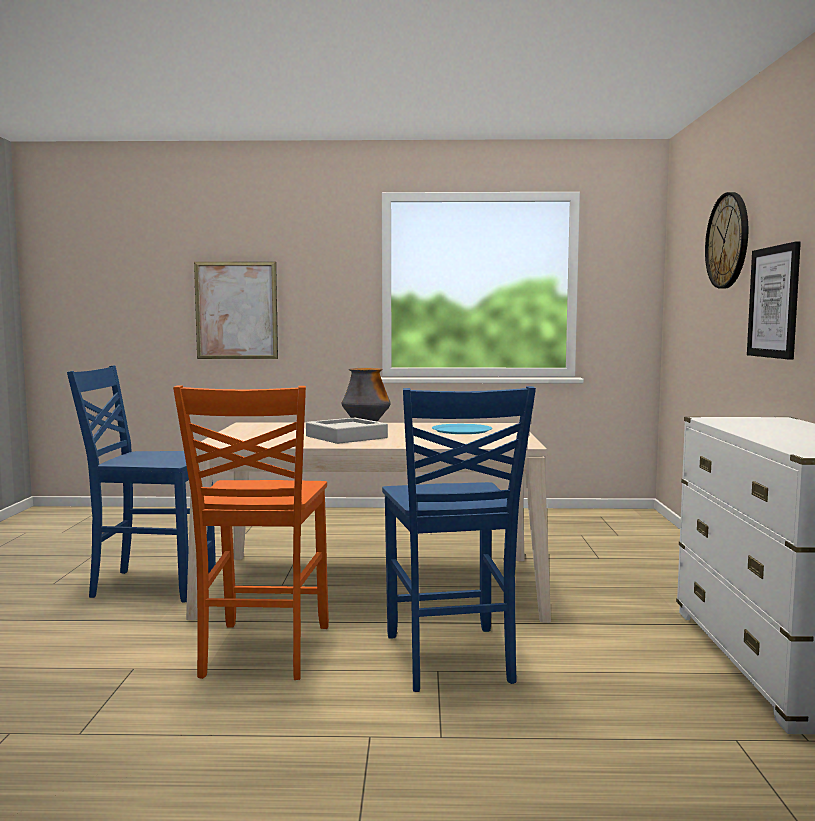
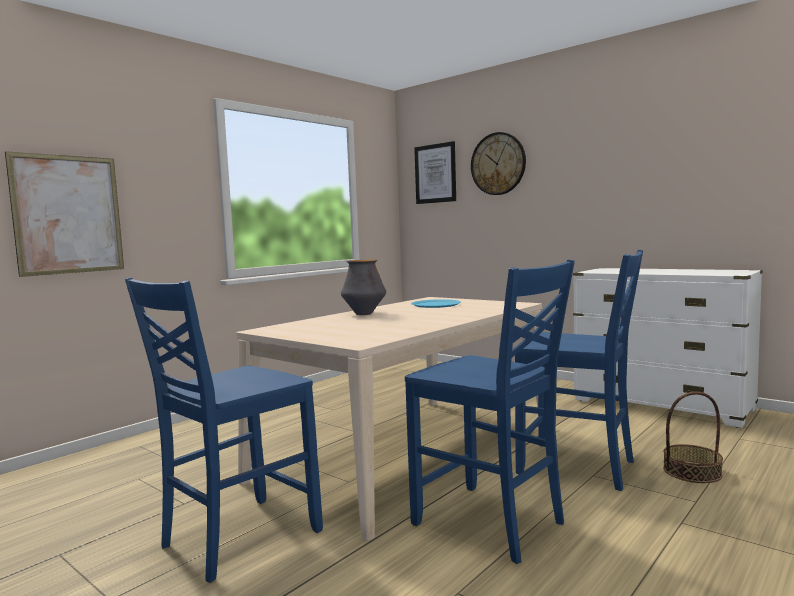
camera: 50 degrees left, 0 degrees up
orange chair [173,385,329,680] -> blue chair [405,260,575,564]
grey tray [306,418,388,444] -> none
picture [747,241,801,360] -> picture moved to [414,141,456,204]
none -> basket [663,392,723,483]

